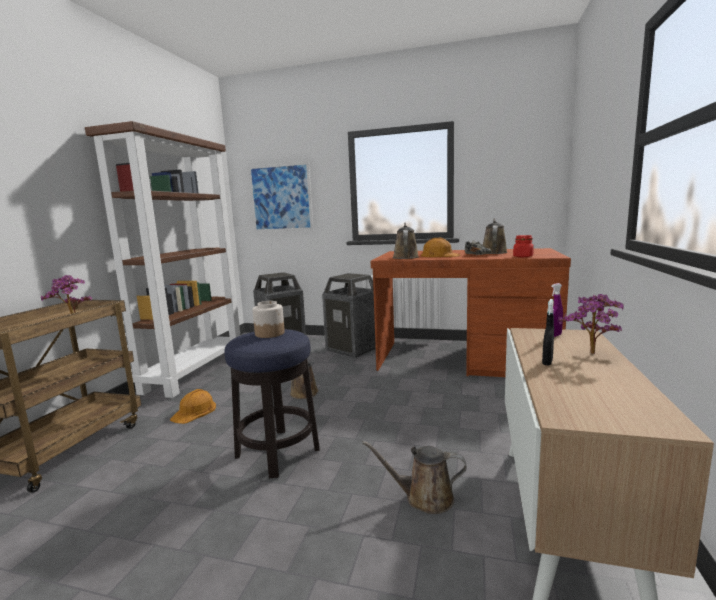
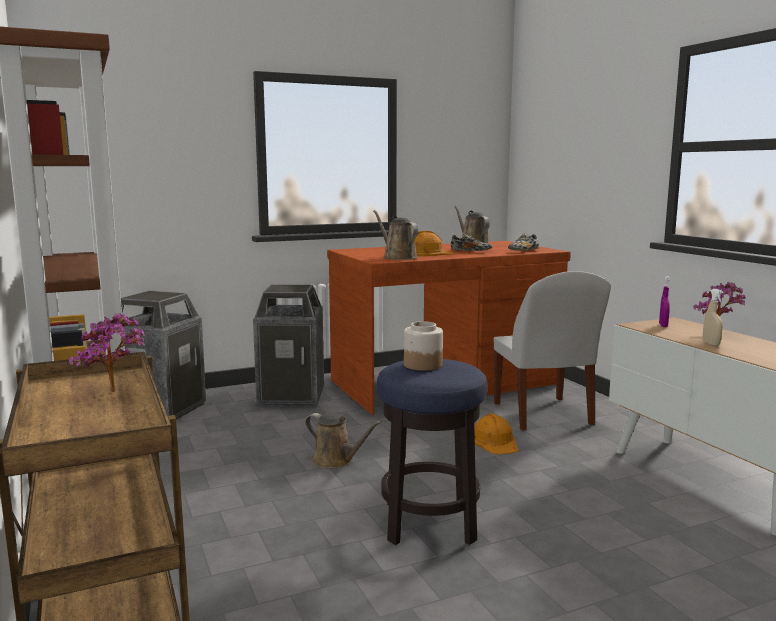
camera: 40 degrees left, 0 degrees up
orange hard hat [170,389,216,424] -> orange hard hat moved to [474,413,519,454]
picture [248,162,313,232] -> none
brown watering can [362,441,467,514] -> none
red jar [513,235,534,257] -> shoe [508,233,539,252]
black spray bottle [542,299,554,366] -> beige spray bottle [703,289,723,346]
none -> white chair [494,271,611,431]

